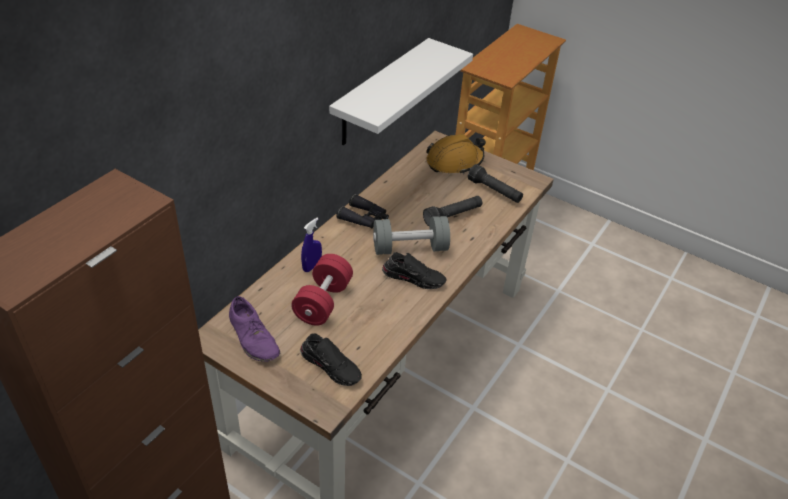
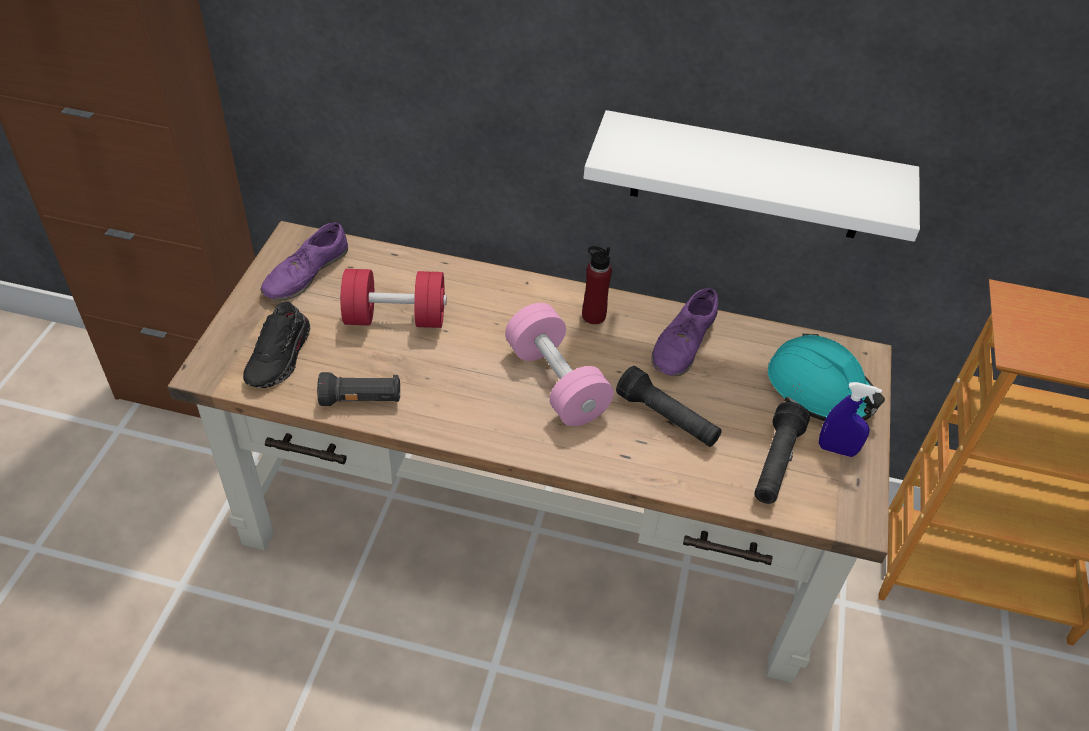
camera: 70 degrees right, 5 degrees up
blue spray bottle [301,218,322,272] -> blue spray bottle moved to [819,382,882,457]
black binoculars [336,194,389,228] -> red bottle [582,246,612,324]
grey dumbbell [373,216,450,255] -> pink dumbbell [505,303,614,426]
black shoe [382,252,447,289] -> none
orange hard hat [426,134,486,174] -> turquoise hard hat [768,334,885,421]
none -> black flashlight [317,372,400,406]
none -> purple shoe [651,288,718,376]

